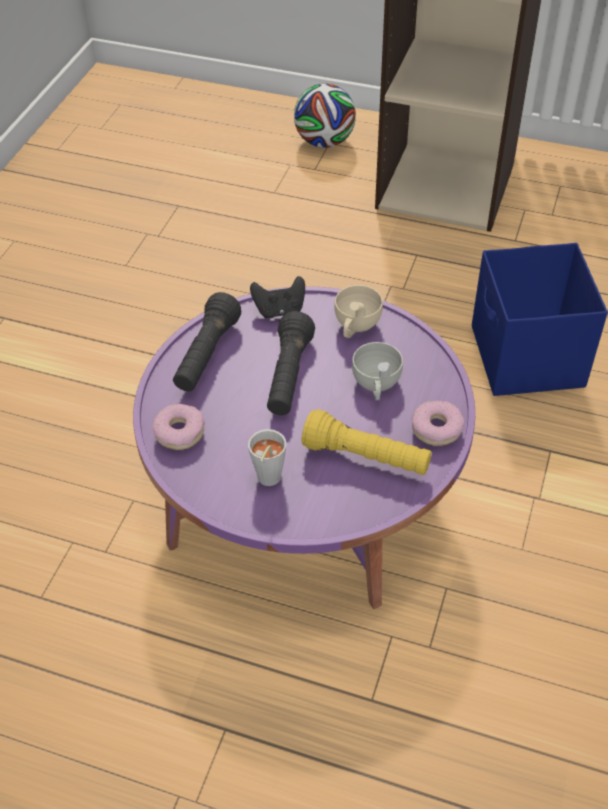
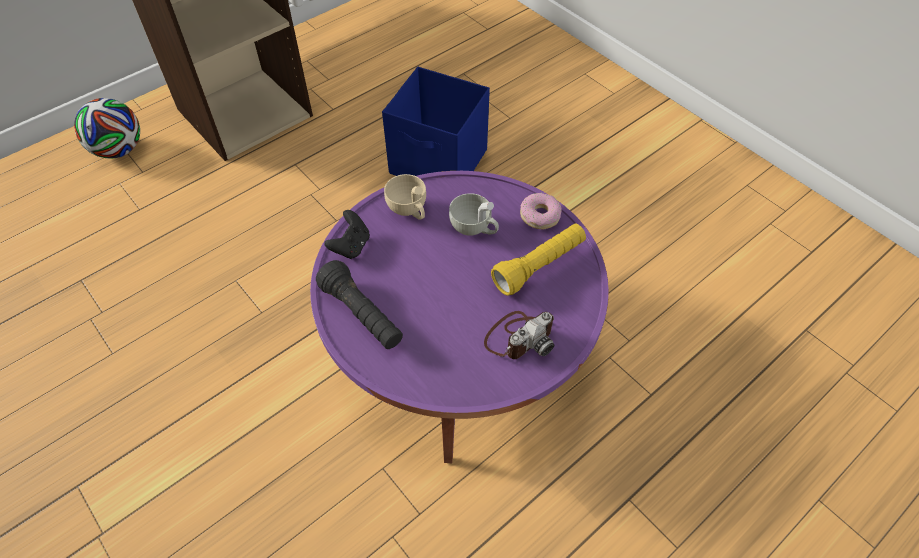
camera: 60 degrees left, 5 degrees up
donut [152,404,205,450] -> none
grey cup [248,429,286,486] -> camera [484,311,554,359]
black flashlight [267,311,315,415] -> none

